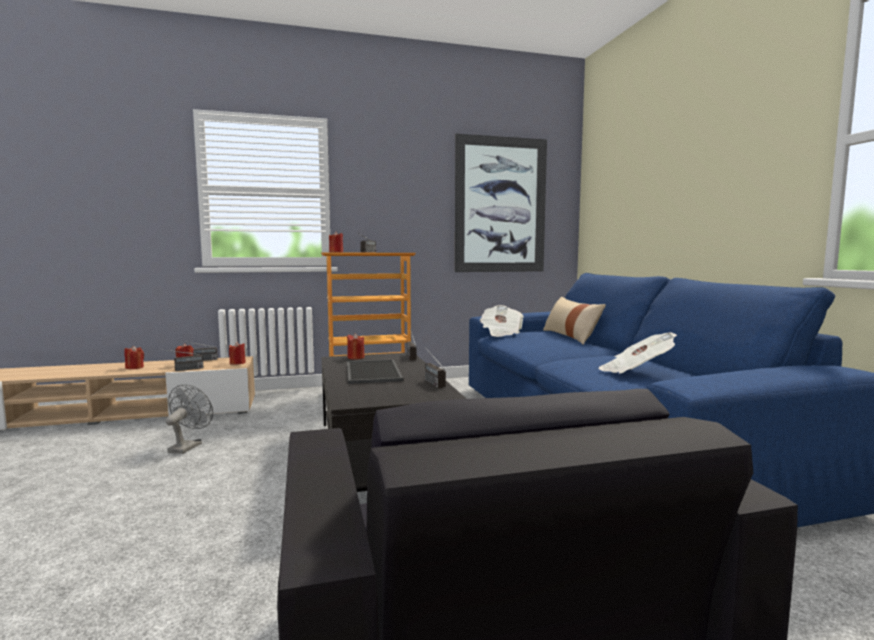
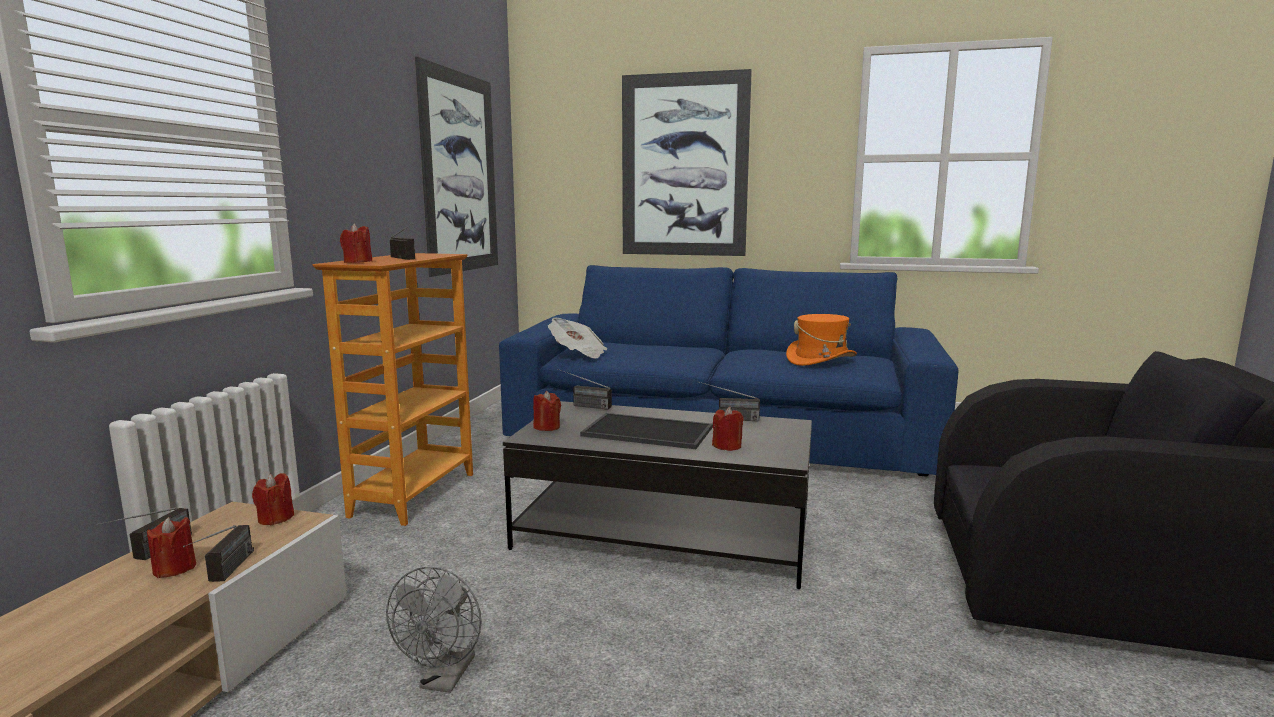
camera: 60 degrees left, 5 degrees up
red candle [124,346,144,369] -> red candle moved to [712,406,744,451]
grey fan [165,384,213,454] -> grey fan turned 120 degrees counterclockwise [386,567,481,693]
beige pillow [543,296,606,345] -> none
newspaper [599,333,677,374] -> orange hat [786,314,857,366]
none -> picture [622,69,752,256]

